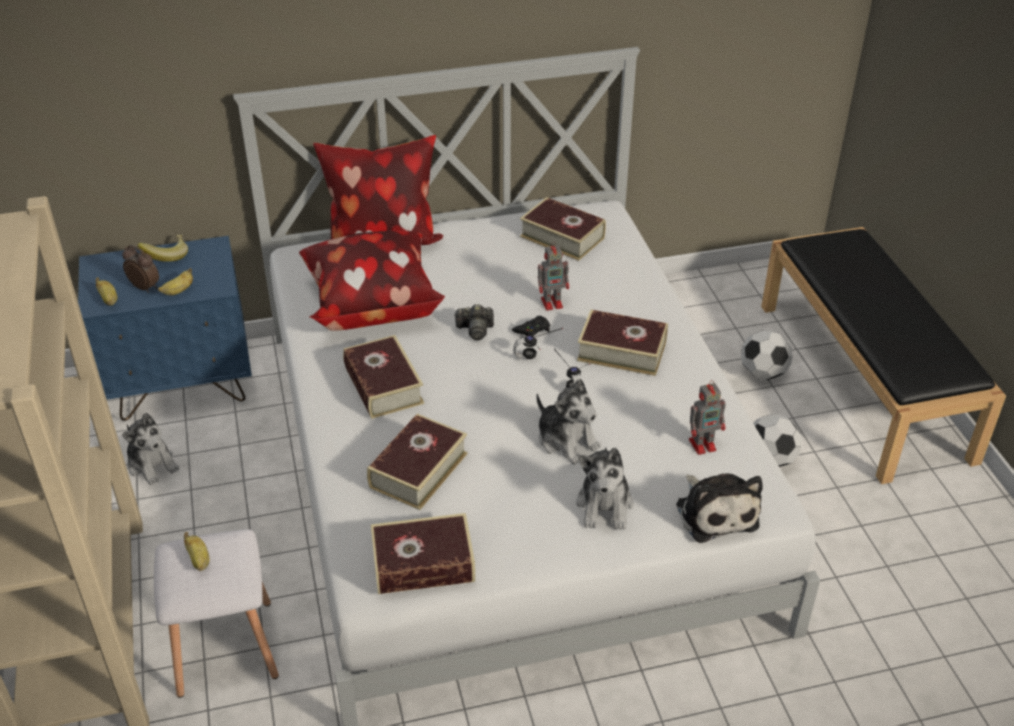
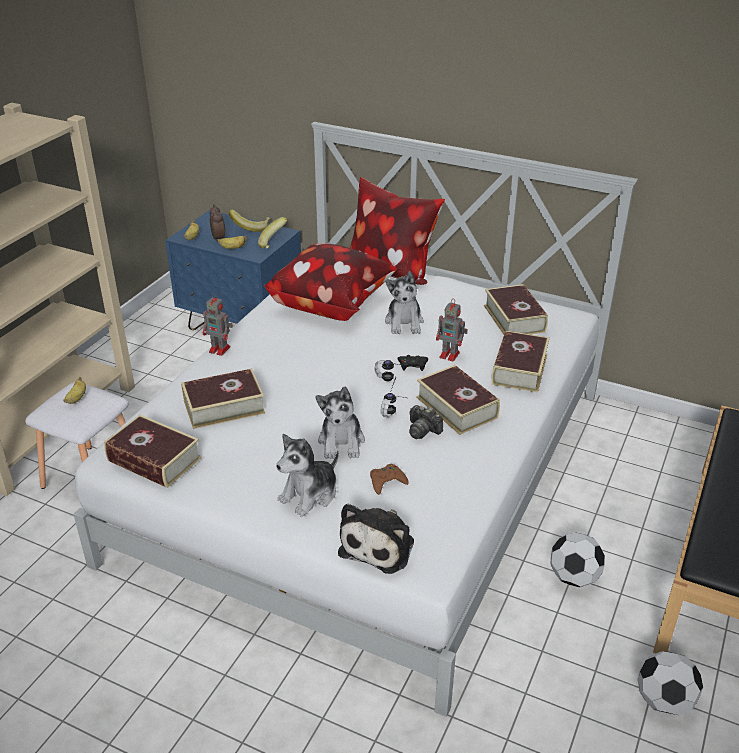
camera: 40 degrees right, 5 degrees down
plush toy [122,413,179,485] -> plush toy moved to [385,271,424,334]
book [343,335,424,419] -> book moved to [491,331,550,393]
camera [454,304,494,340] -> camera moved to [409,405,443,439]
toy robot [689,380,726,455] -> toy robot moved to [203,293,233,356]
football [741,330,793,380] -> football moved to [638,651,703,715]
none -> banana [258,217,288,248]
none -> brown game controller [370,464,409,495]

